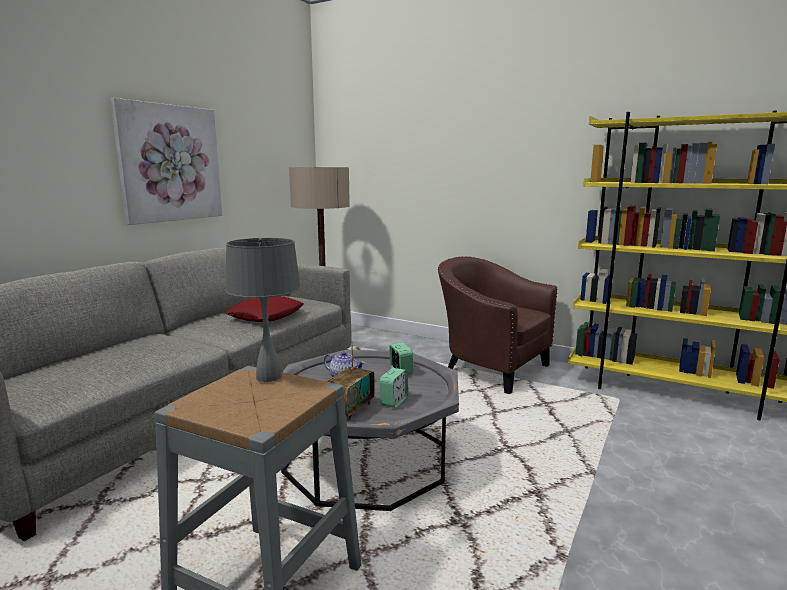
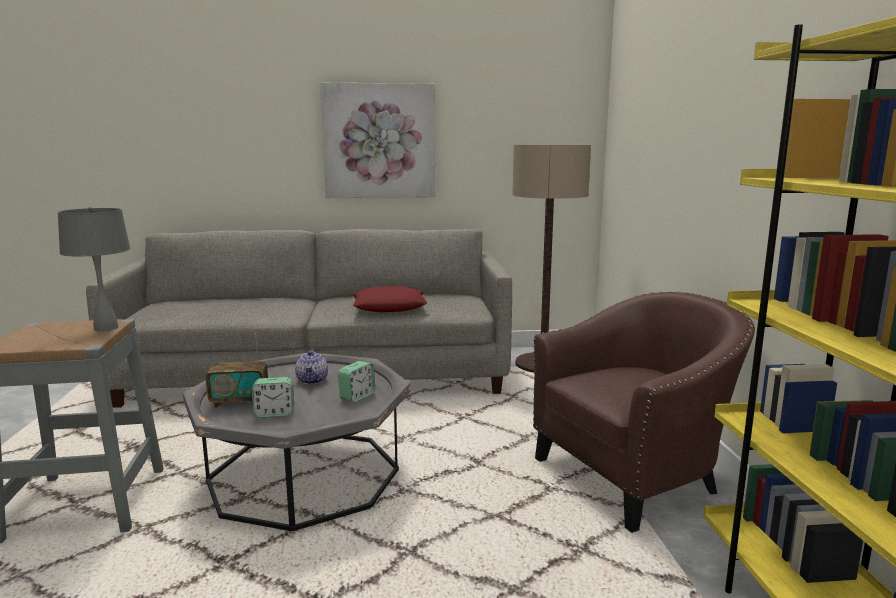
camera: 55 degrees right, 0 degrees up
brown armchair [438,256,558,394] -> brown armchair turned 60 degrees clockwise [533,291,755,533]

